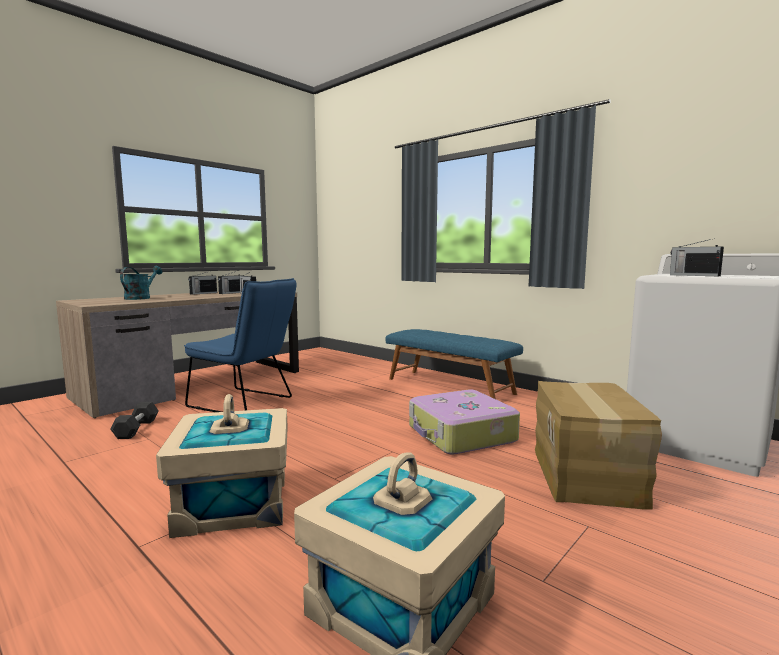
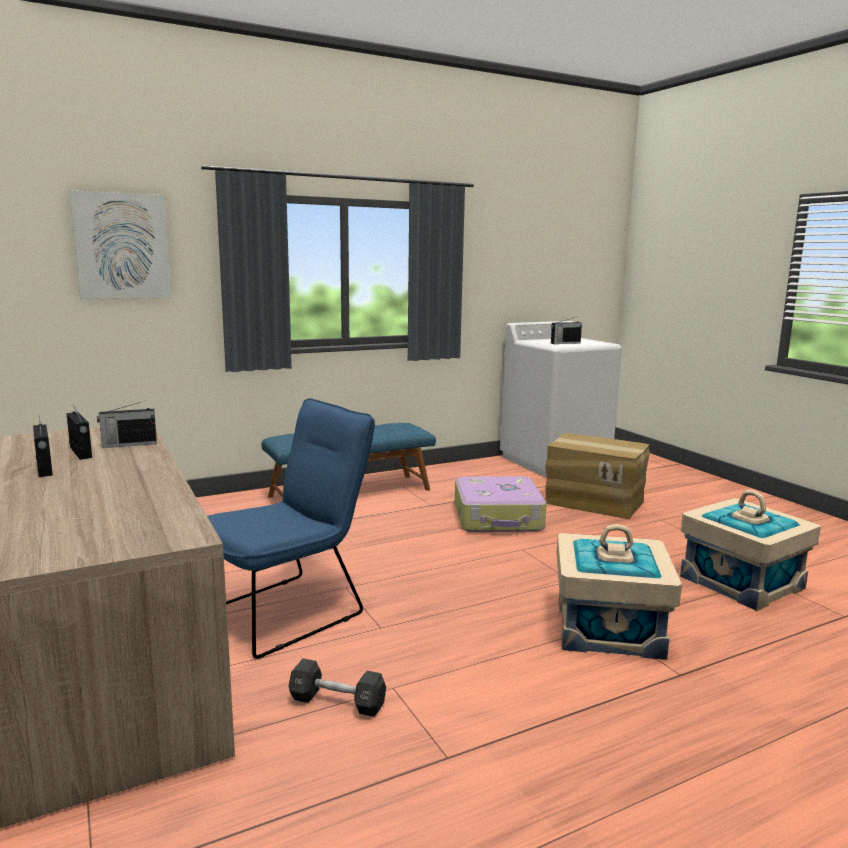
camera: 70 degrees left, 5 degrees up
turquoise watering can [120,266,162,300] -> none
none -> picture [70,191,171,299]

